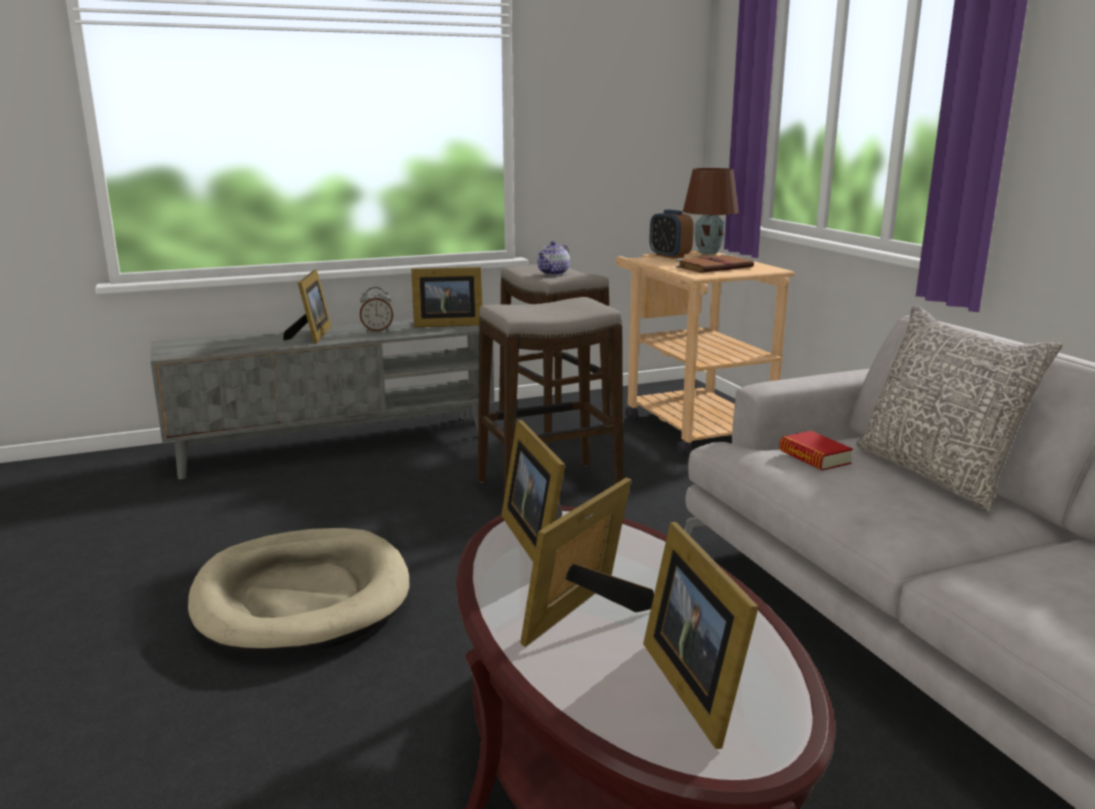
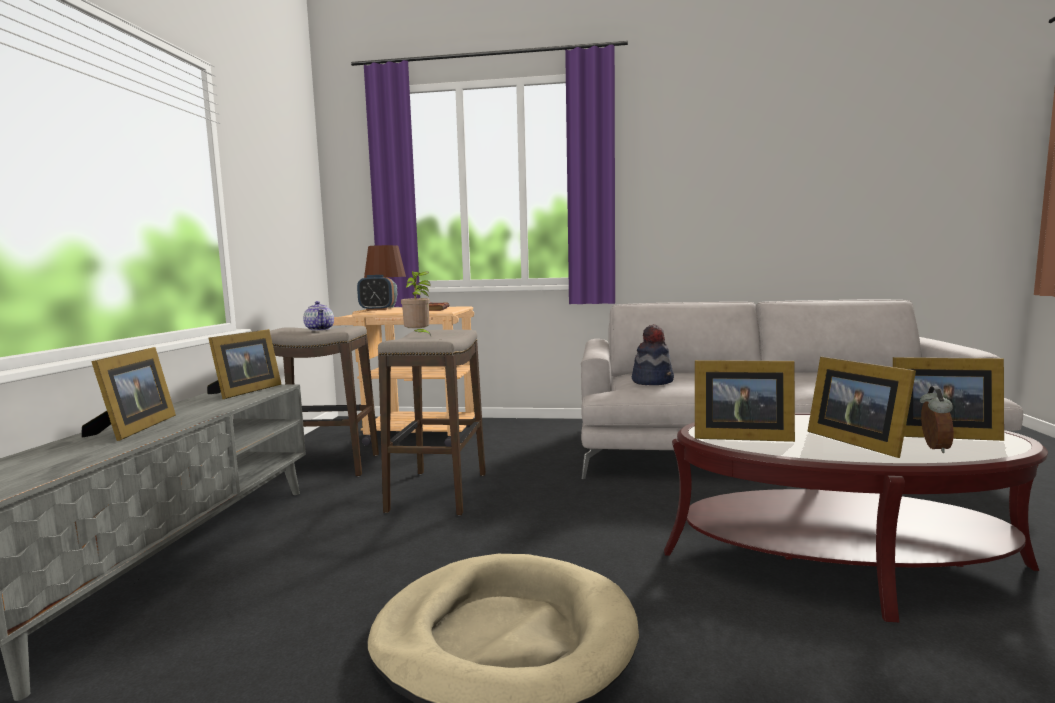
camera: 60 degrees left, 10 degrees down
picture frame [283,270,332,344] -> picture frame turned 60 degrees clockwise [81,347,176,441]
alarm clock [360,287,393,331] -> alarm clock moved to [920,386,954,453]
book [779,431,853,471] -> hat [632,325,674,385]
grey pillow [856,305,1062,512] -> none
none -> potted plant [401,271,431,336]

